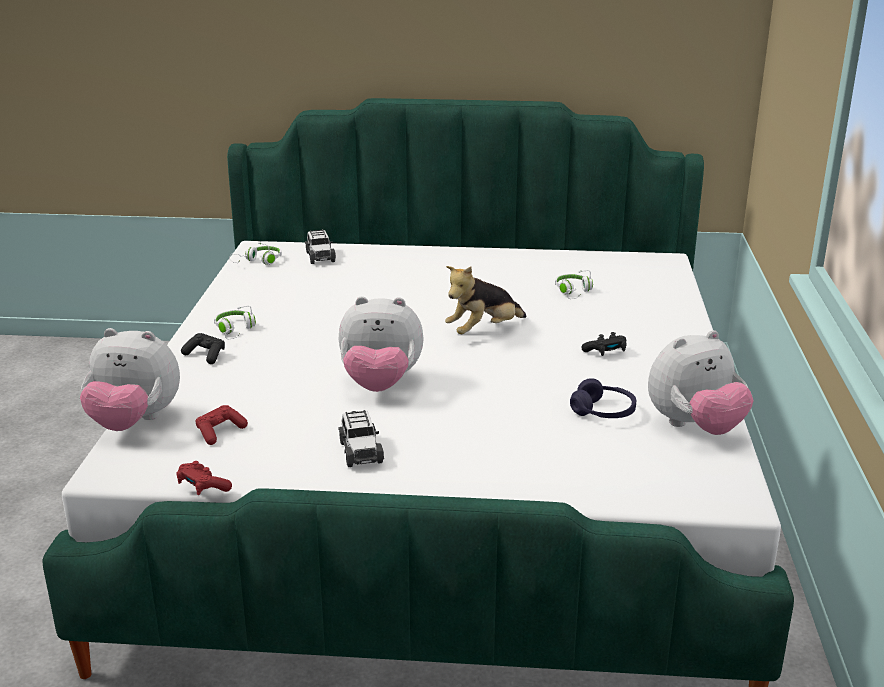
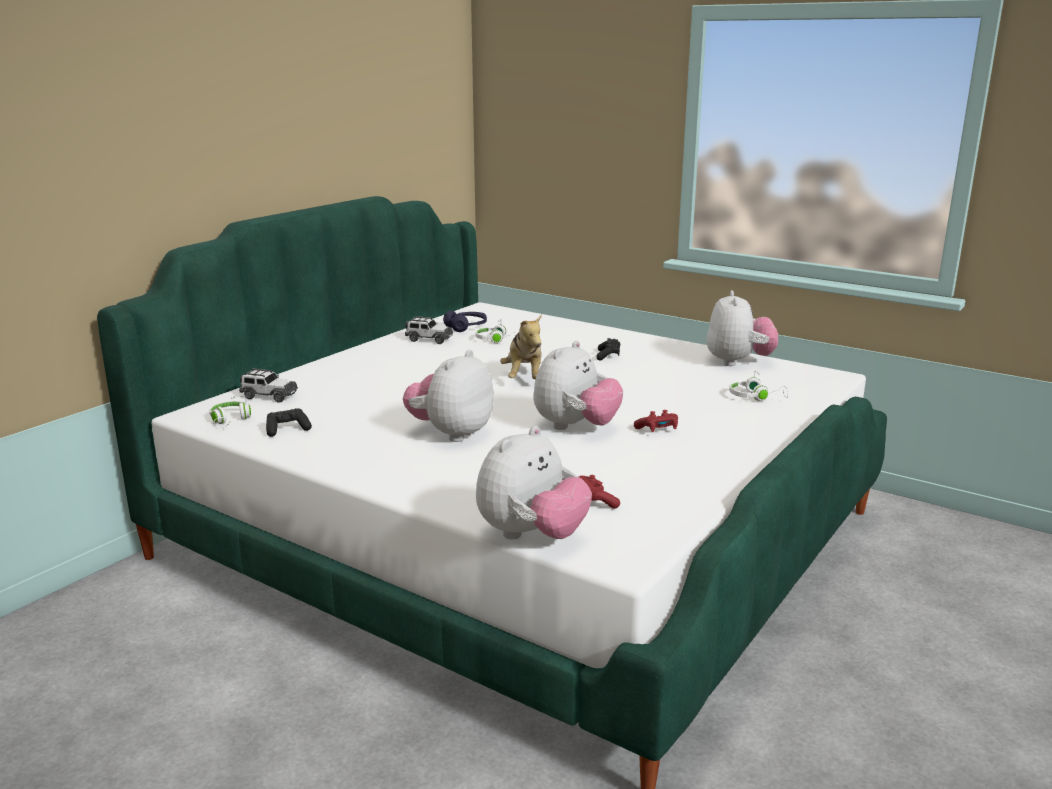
camera: 60 degrees left, 5 degrees down
red game controller [176,461,232,495] -> red game controller moved to [634,410,678,432]
black game controller [181,333,225,364] -> black game controller moved to [266,408,312,437]
white headphones [214,306,256,339] -> white headphones moved to [729,370,788,401]
toy car [339,410,384,467] -> toy car moved to [405,316,453,344]
purple headphones [570,378,636,418] -> purple headphones moved to [443,310,487,332]
none -> plush toy [403,350,494,442]

